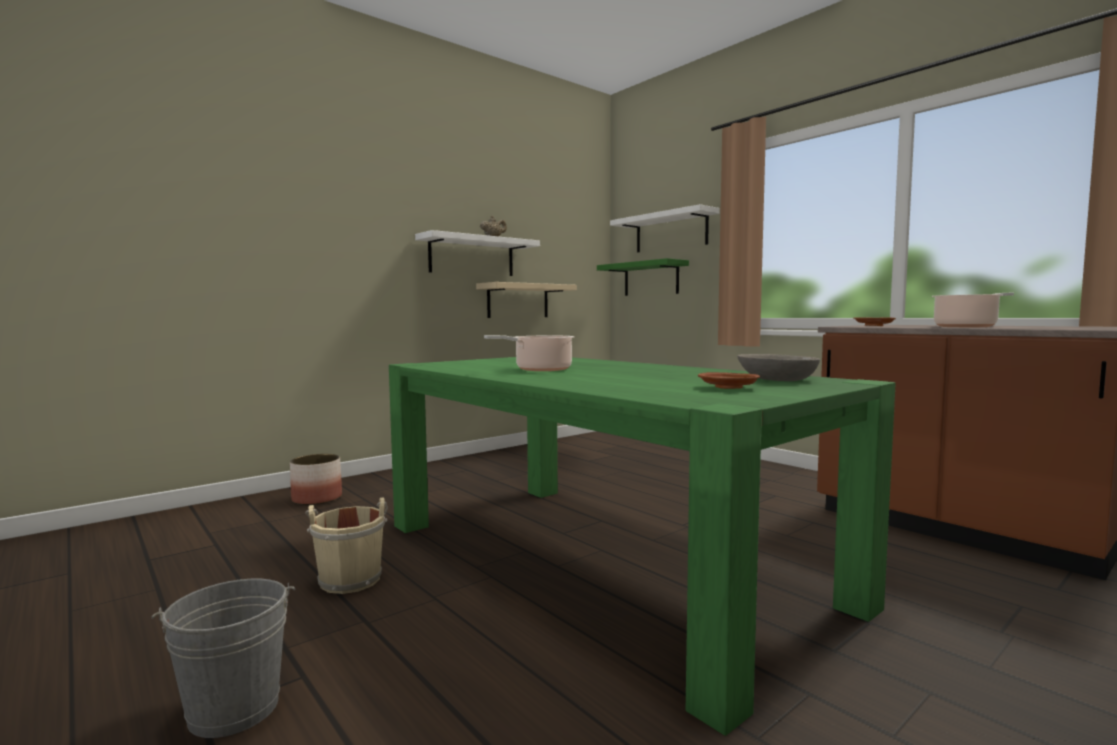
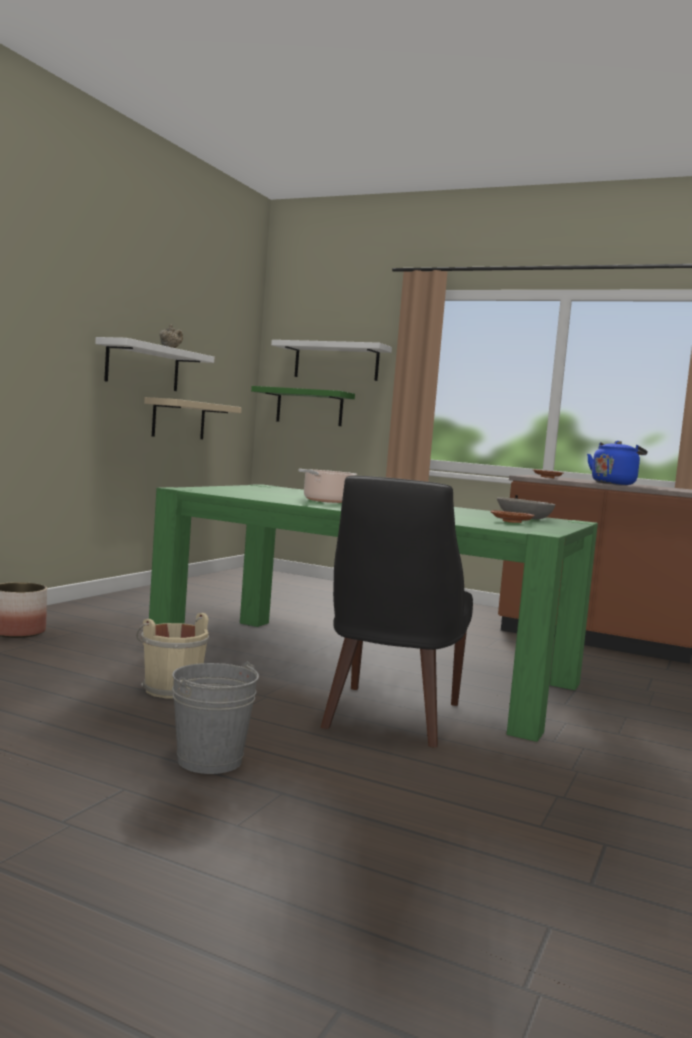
camera: 25 degrees left, 0 degrees up
cooking pot [932,293,1014,327] -> blue kettle [587,441,647,485]
none -> black chair [321,476,473,747]

